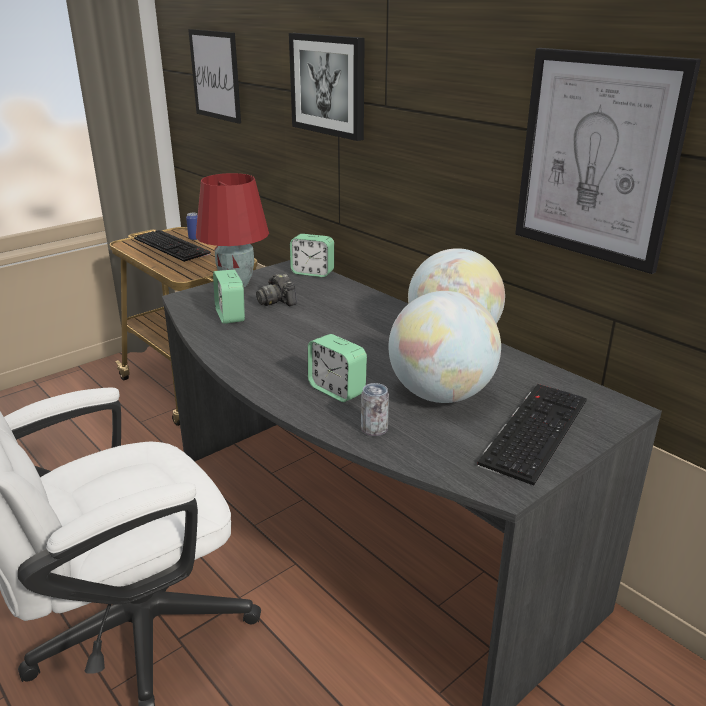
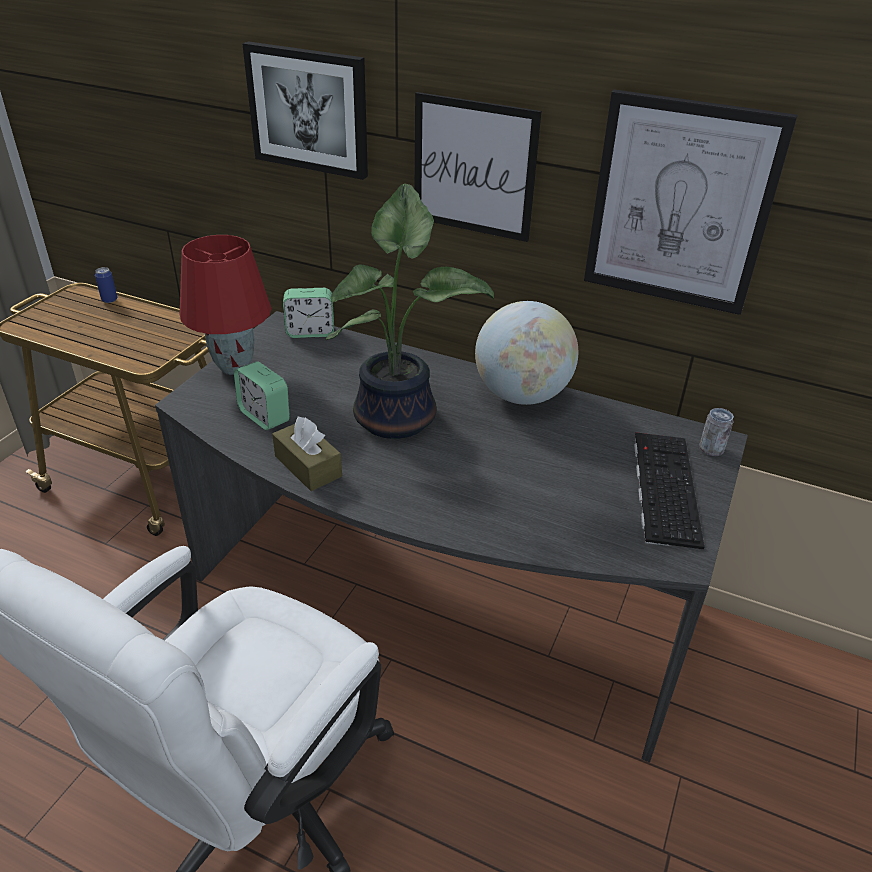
camera: 25 degrees left, 10 degrees up
keyboard [134,230,211,262] -> none
picture [188,29,241,124] -> picture moved to [415,92,542,242]
camera [256,274,297,306] -> none
alarm clock [308,334,367,402] -> none
can [361,383,389,436] -> can moved to [699,408,734,456]
globe [388,291,501,403] -> none
none -> brown tissue box [272,417,342,491]
none -> potted plant [325,184,494,439]

